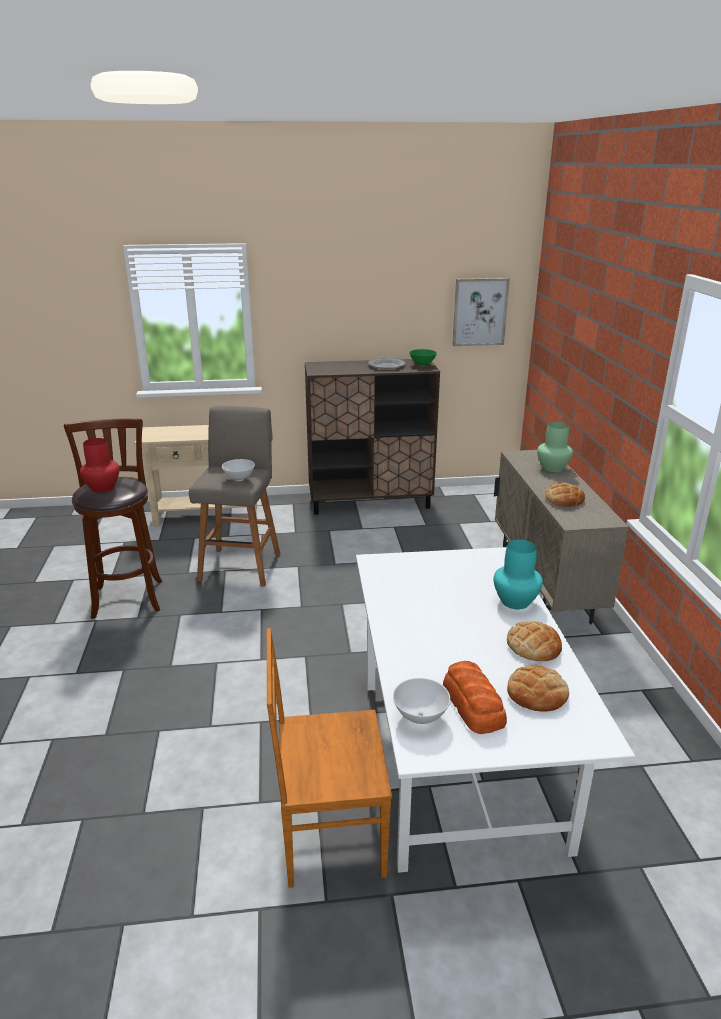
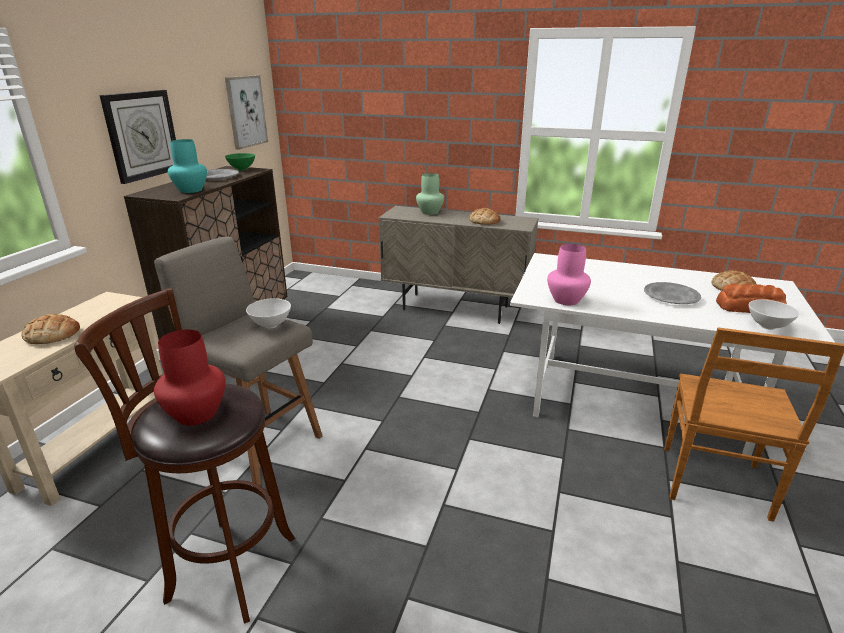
camera: 65 degrees left, 0 degrees up
turquoise vase [493,540,543,609] -> turquoise vase moved to [168,139,207,193]
bread [507,621,562,661] -> bread moved to [21,314,80,344]
none -> wall clock [100,90,176,184]
none -> pink vase [547,244,591,305]
none -> grey plate [644,282,701,304]

